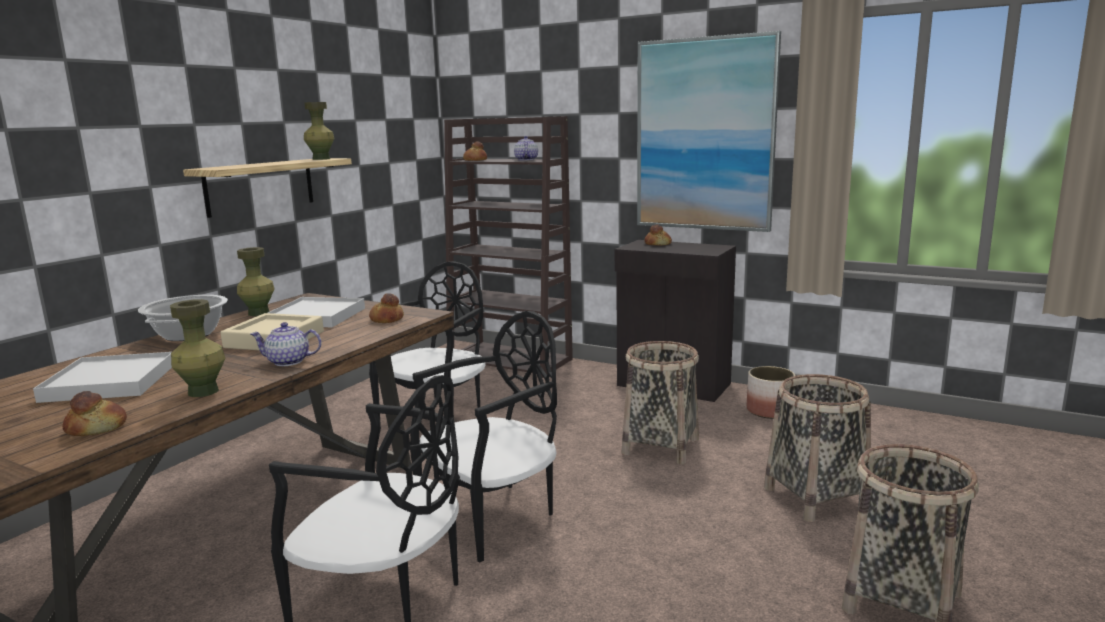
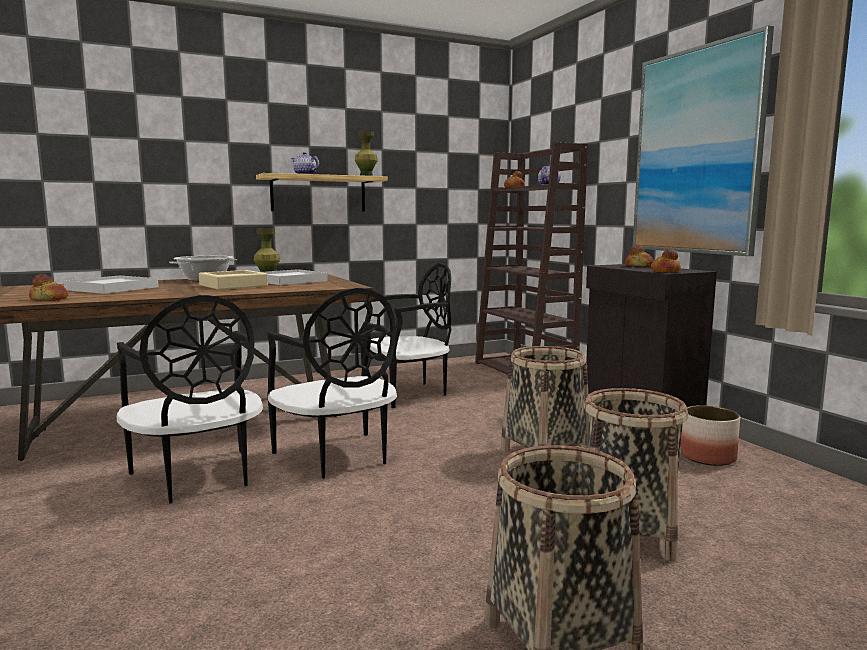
camera: 35 degrees right, 5 degrees down
green vase [170,299,226,397] -> none
teapot [250,322,322,366] -> teapot moved to [291,152,319,174]
bread [369,293,404,323] -> bread moved to [650,249,681,273]
black chair [410,311,557,562] -> black chair turned 60 degrees clockwise [267,288,397,478]

